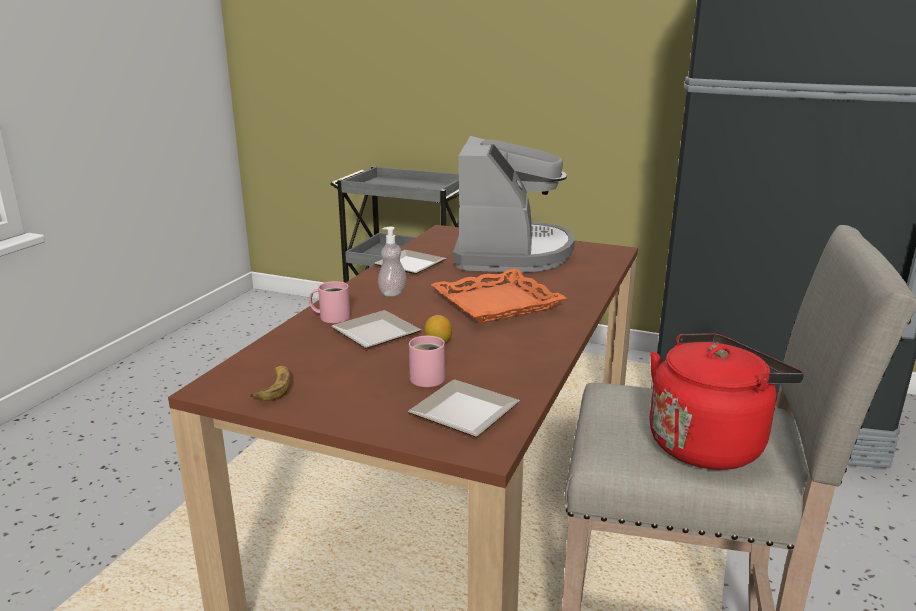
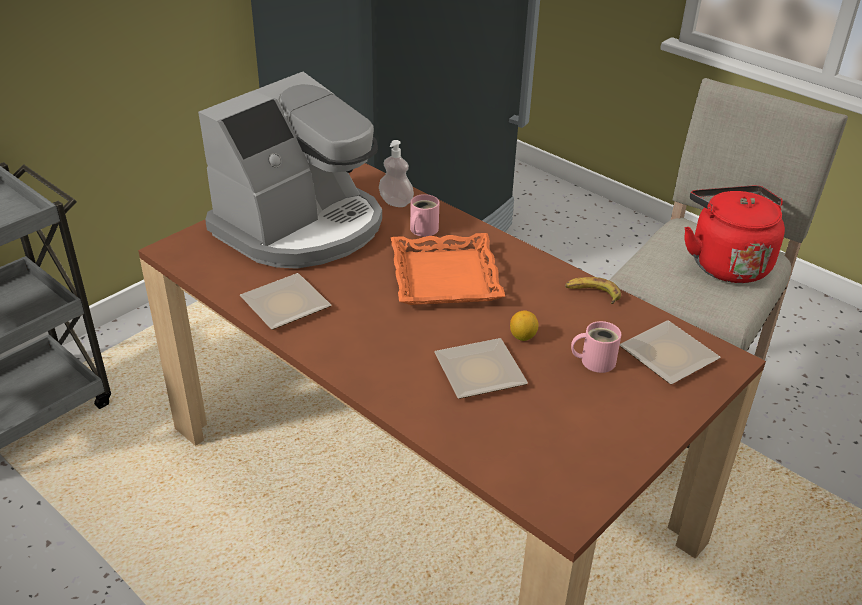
camera: 70 degrees left, 15 degrees up
banana [249,366,291,401] -> banana moved to [565,277,621,304]
pink mug [309,281,350,323] -> pink mug moved to [410,194,439,237]
soap dispenser [378,226,406,297] -> soap dispenser moved to [379,140,414,207]
coffee machine [453,136,575,273] -> coffee machine turned 105 degrees clockwise [198,72,382,269]

